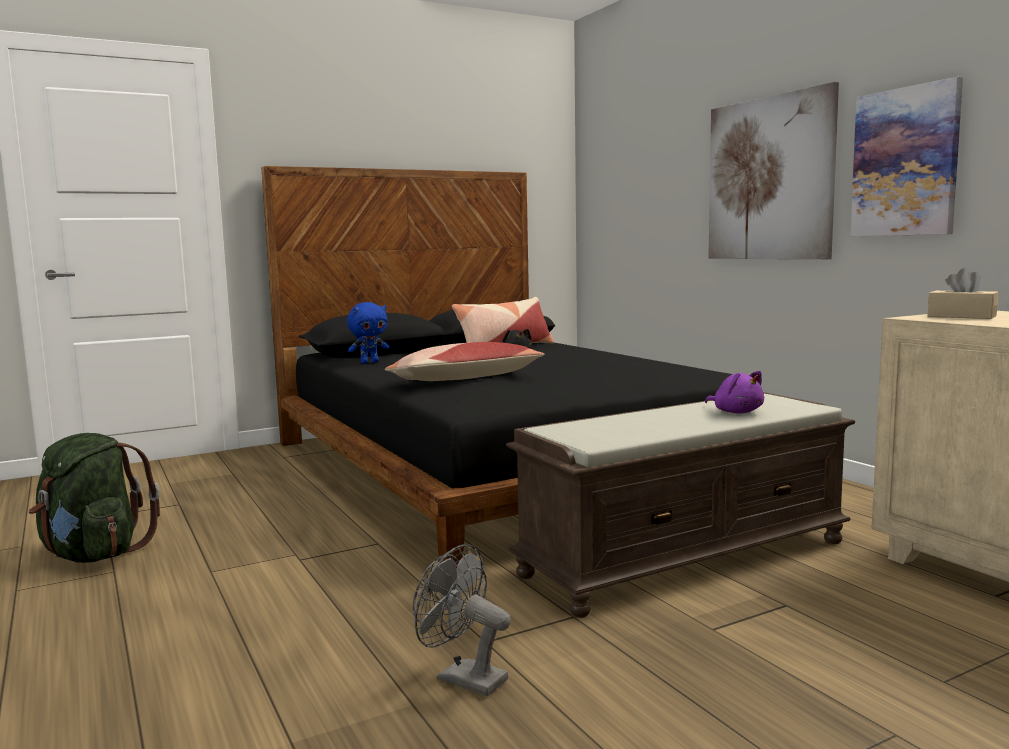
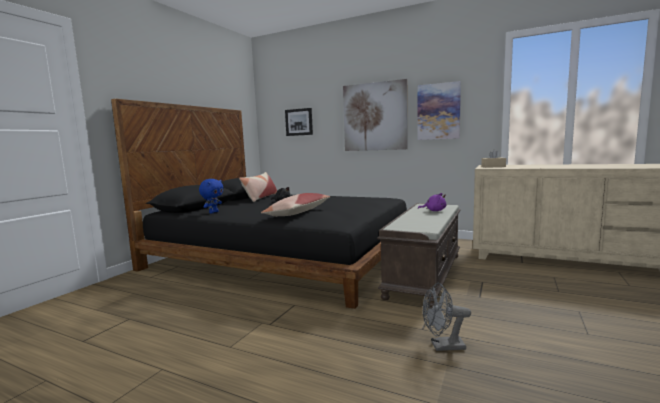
camera: 35 degrees left, 0 degrees up
green backpack [29,433,160,563] -> none
none -> picture [285,108,313,136]

